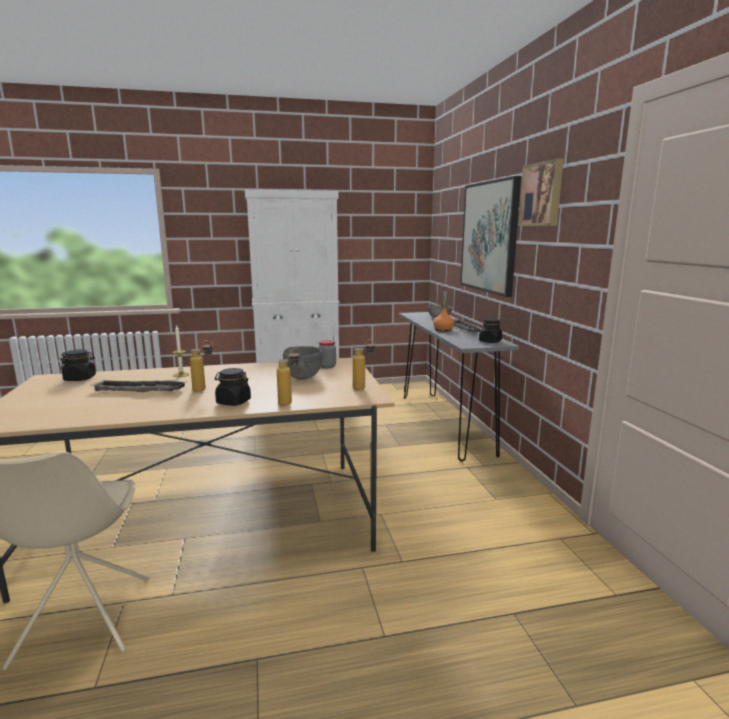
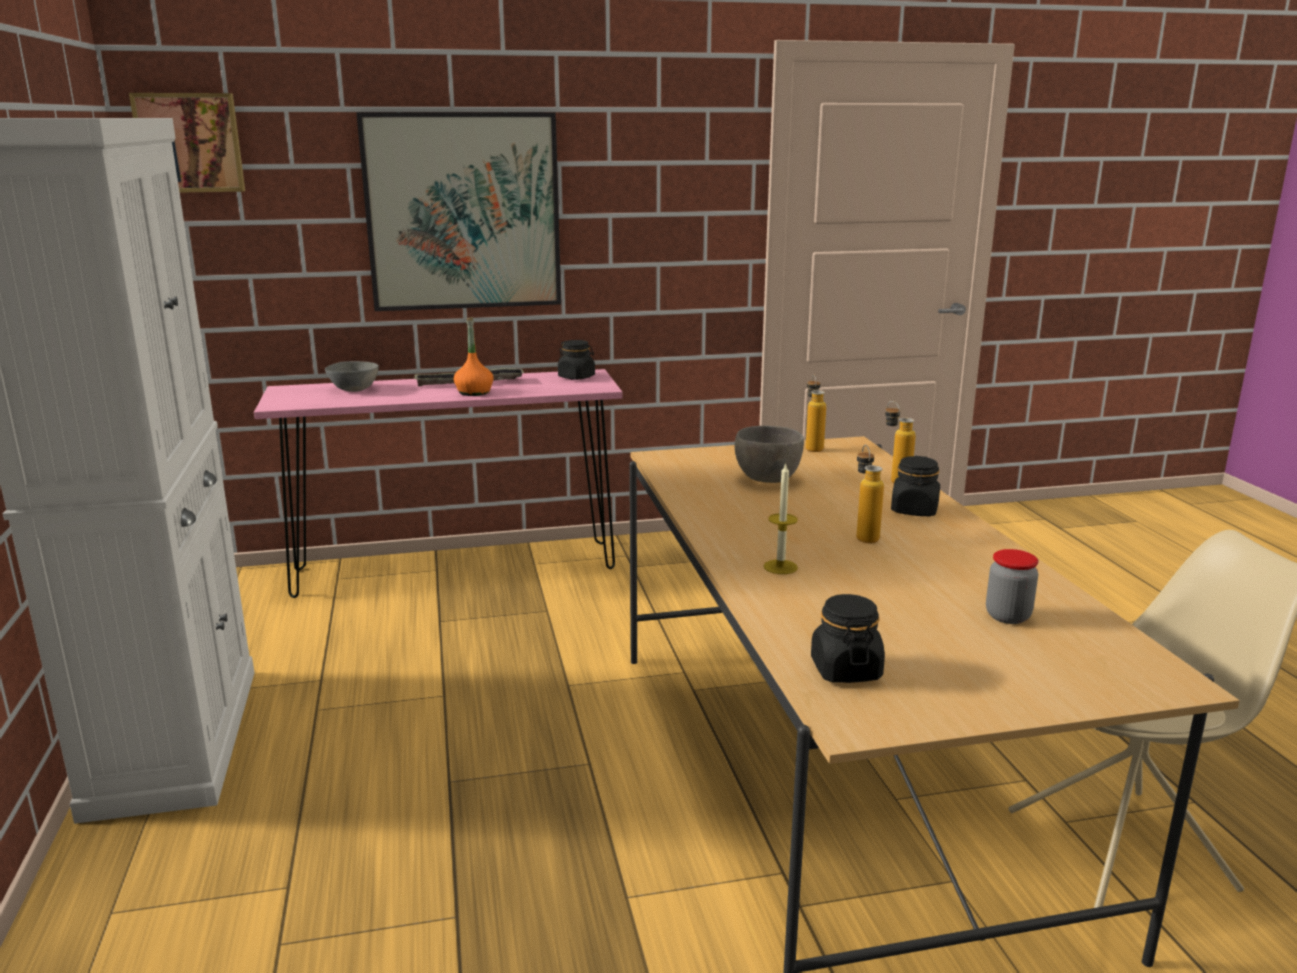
camera: 90 degrees left, 5 degrees up
tray [90,380,186,392] -> none
jar [318,340,336,369] -> jar moved to [986,549,1039,624]
grey console table [399,312,519,461] -> pink console table [254,369,623,598]
picture [518,158,564,226] -> picture moved to [129,93,245,192]

